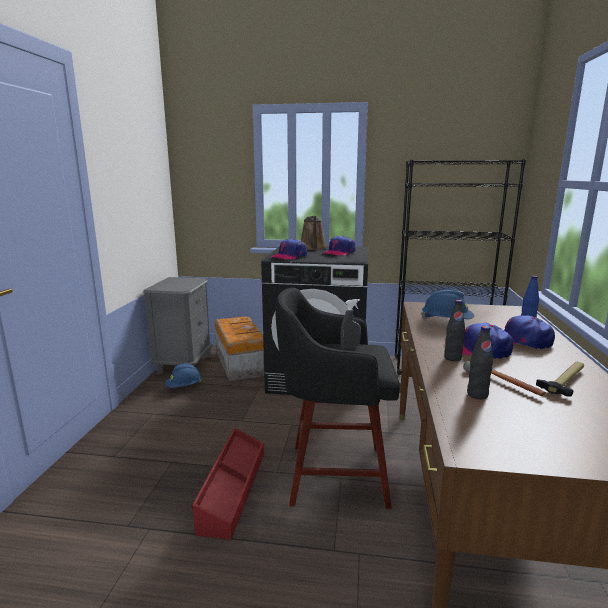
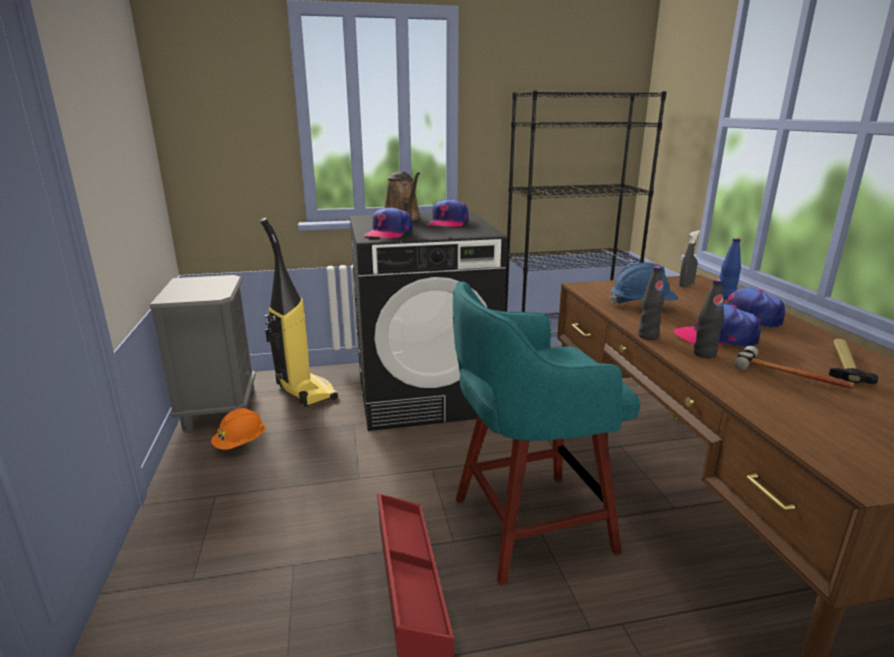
camera: 20 degrees left, 5 degrees up
blue hard hat [166,363,202,388] -> orange hard hat [211,408,265,450]
storage box [215,317,265,381] -> vacuum cleaner [260,218,338,407]
black stool [275,287,400,509] -> turquoise stool [453,281,640,585]
grey spray bottle [340,299,361,349] -> grey spray bottle moved to [679,230,700,287]
black bottle [467,326,493,399] -> black bottle moved to [638,266,664,340]

